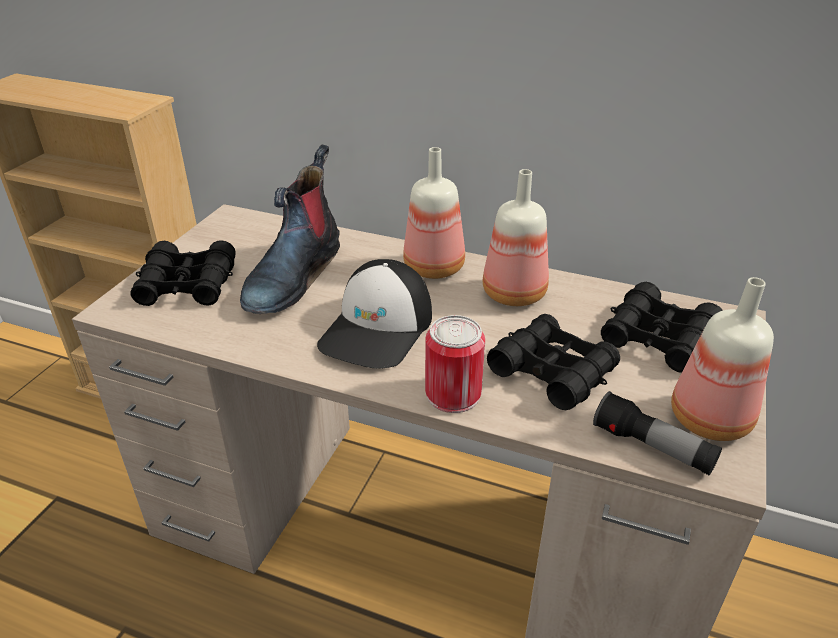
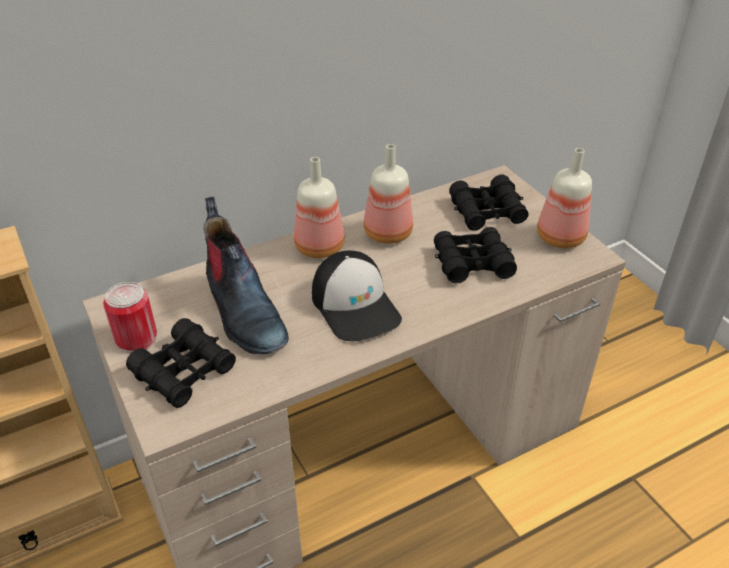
camera: 50 degrees left, 5 degrees up
can [425,315,485,413] -> can moved to [103,282,157,353]
flashlight [593,391,722,475] -> none

